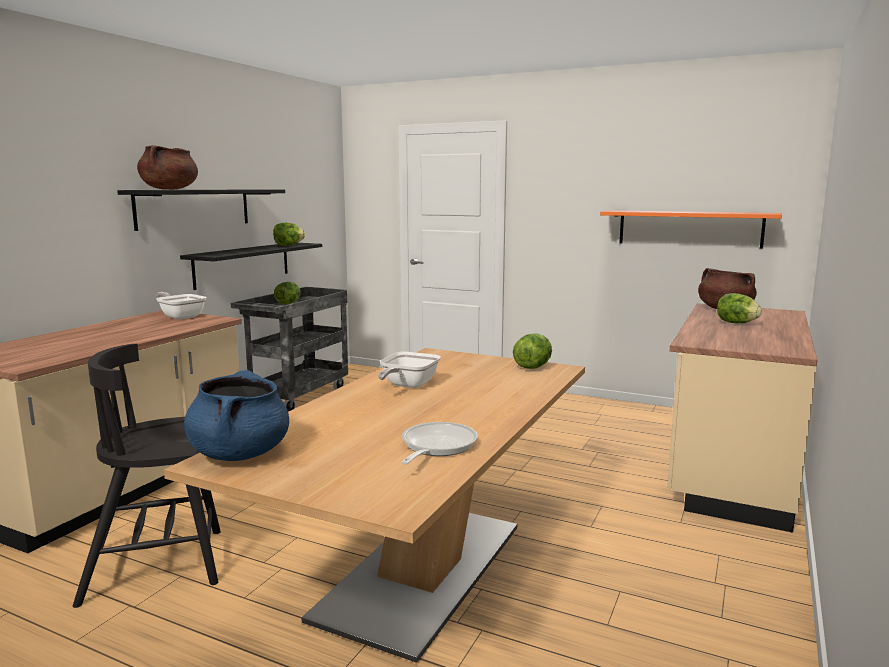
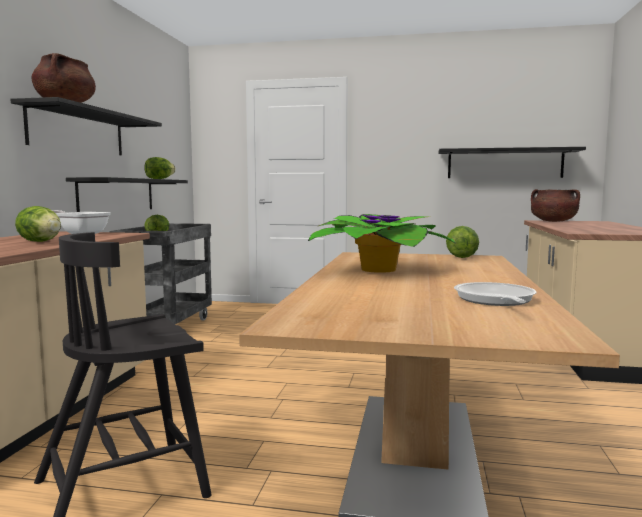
camera: 15 degrees left, 5 degrees down
blue cooking pot [184,370,289,461] -> none
frying pan [378,352,441,388] -> potted plant [308,214,456,273]
orange shelf [600,210,782,249] -> black shelf [438,147,586,178]
lettuce [717,293,762,324] -> lettuce moved to [15,206,61,242]

